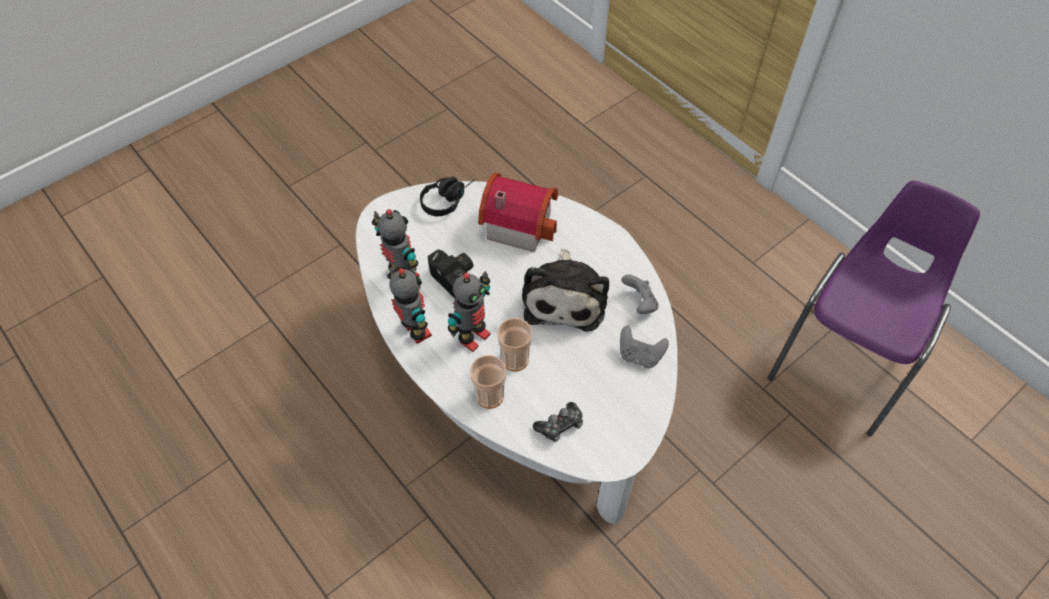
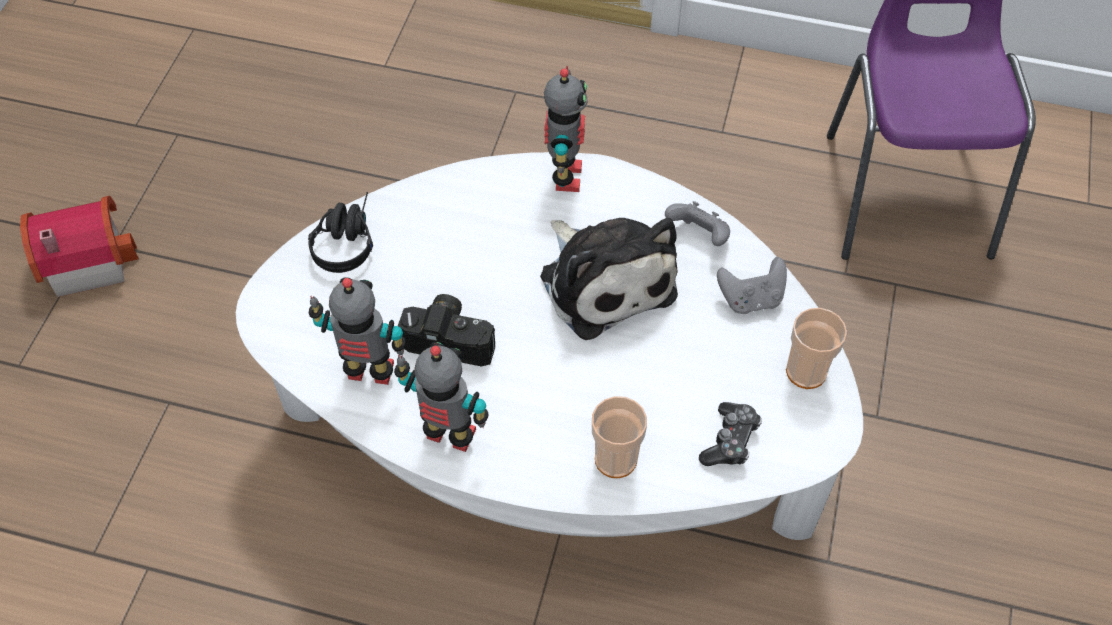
camera: 35 degrees left, 0 degrees up
toy robot [448,271,490,352] -> toy robot moved to [544,66,588,192]
toy house [478,173,558,252] -> toy house moved to [20,196,138,297]
cup [497,318,533,371] -> cup moved to [786,308,847,389]

